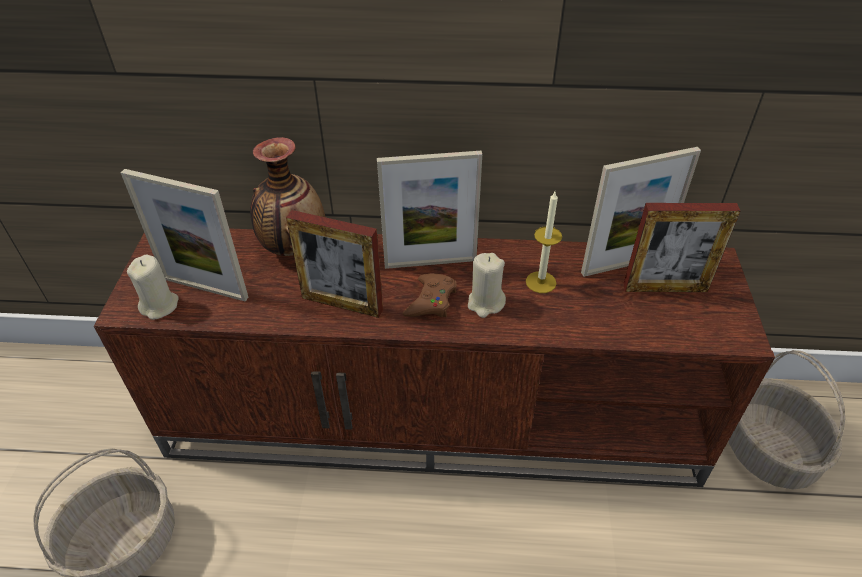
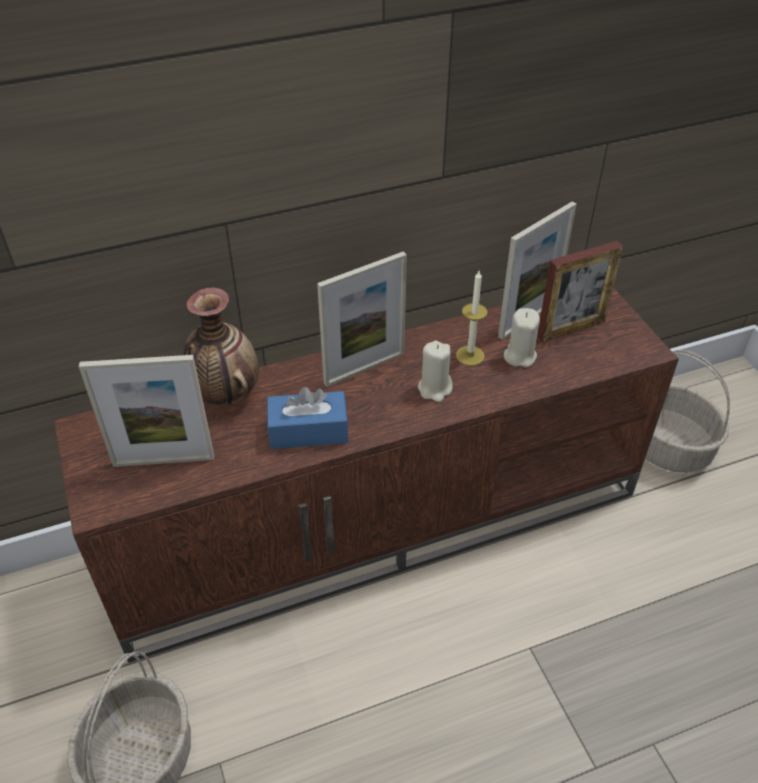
camera: 25 degrees left, 0 degrees up
beige candle [127,254,179,320] -> beige candle moved to [504,308,540,367]
picture frame [286,210,383,318] -> blue tissue box [267,387,349,449]
brown game controller [403,273,457,318] -> none

